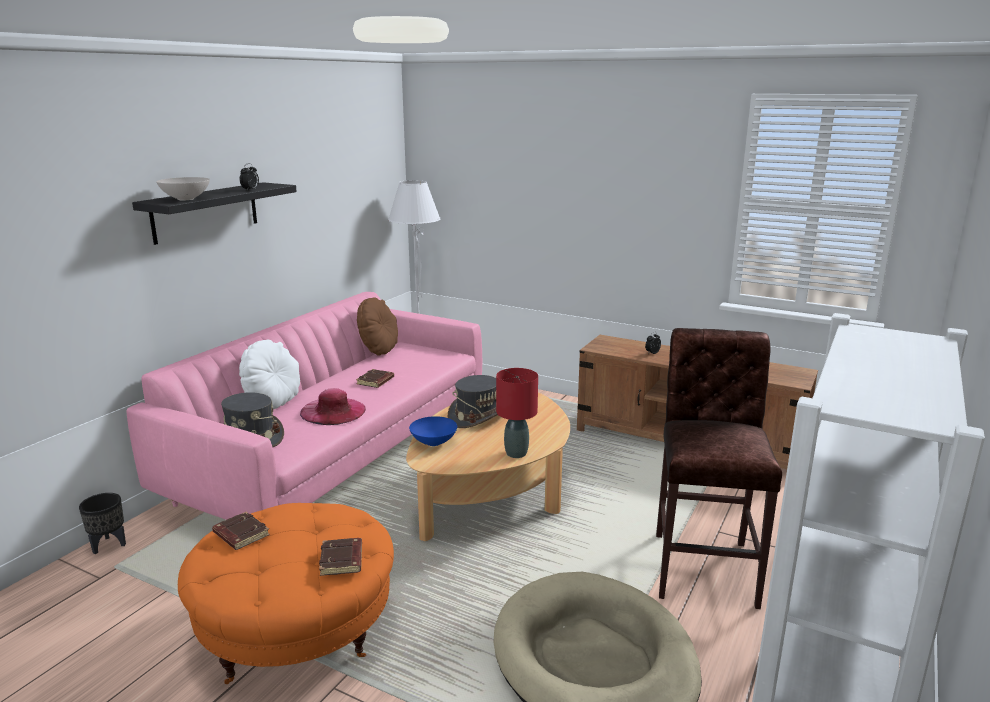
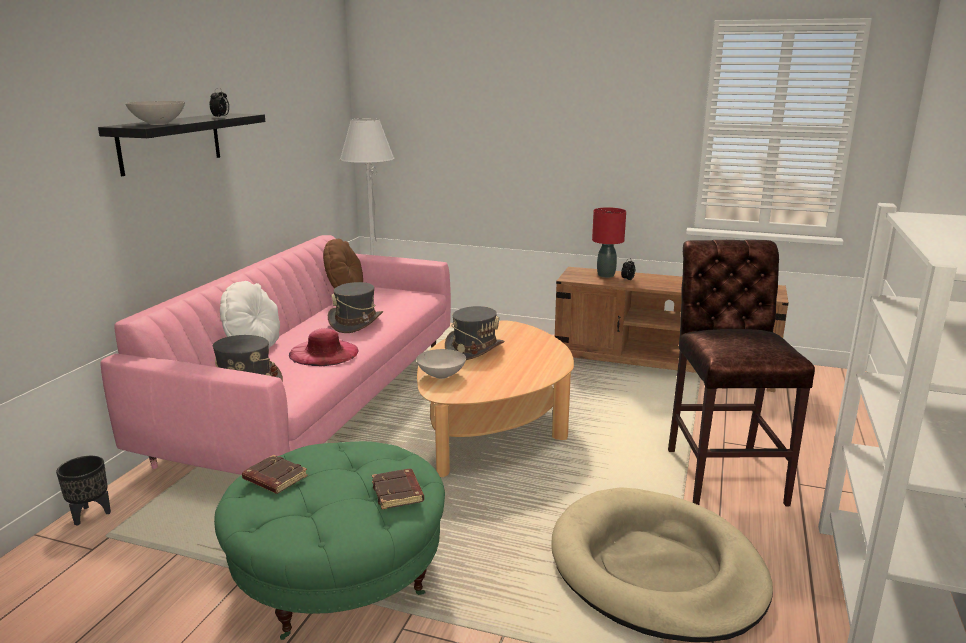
camera: 10 degrees left, 0 degrees up
orange ottoman [178,503,394,684] -> green ottoman [214,441,445,640]
brown book [356,369,394,388] -> grey hat [328,282,383,333]
blue bowl [409,416,457,446] -> white bowl [416,349,466,379]
red table lamp [496,368,538,458] -> red table lamp moved to [592,207,626,278]

